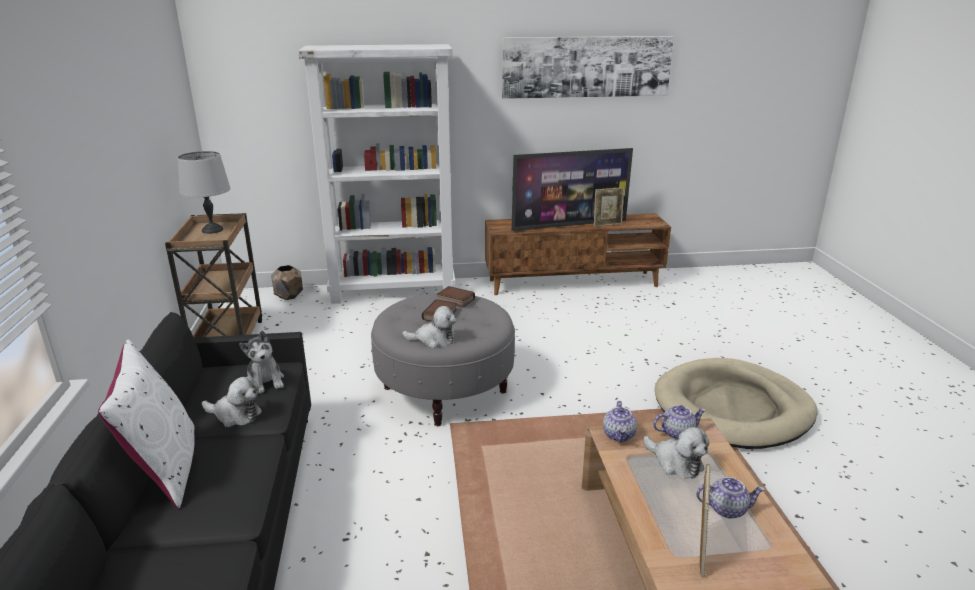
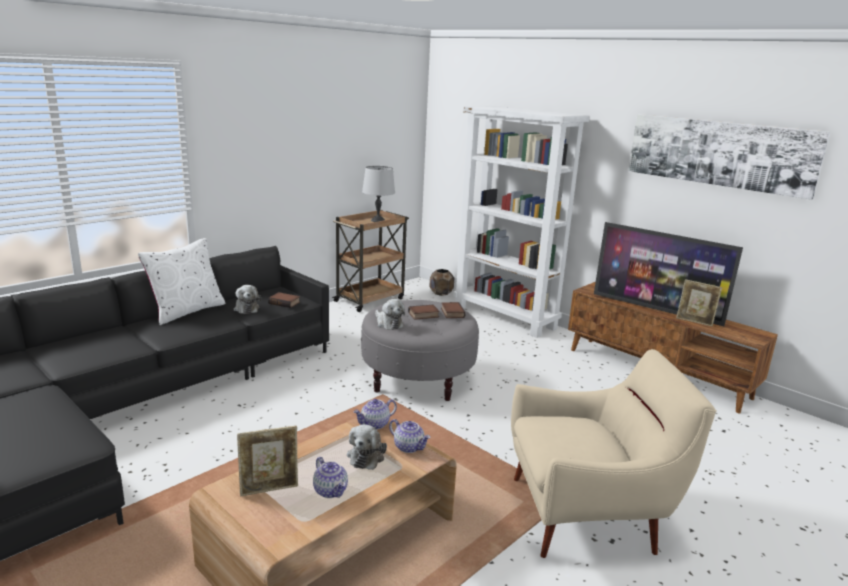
camera: 50 degrees right, 5 degrees down
plush toy [239,331,284,394] -> book [268,292,300,308]
beige dog bed [655,358,818,449] -> beige armchair [511,349,717,558]

